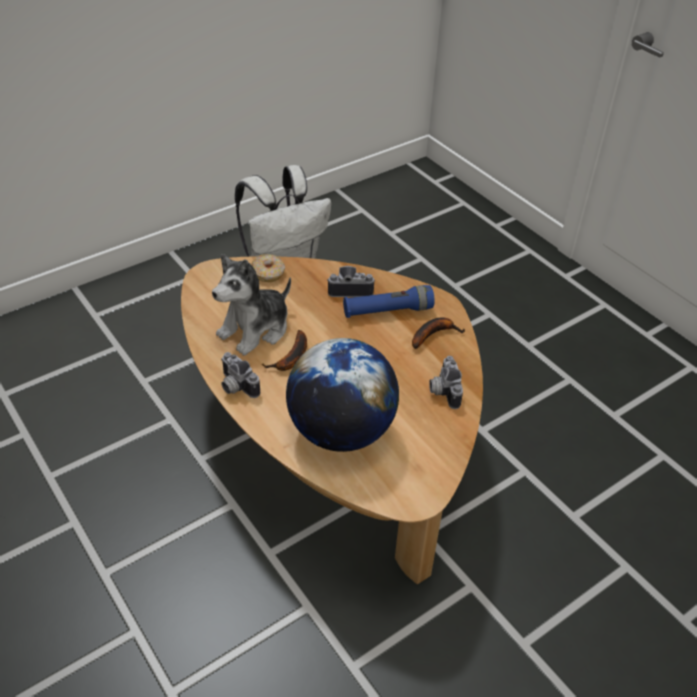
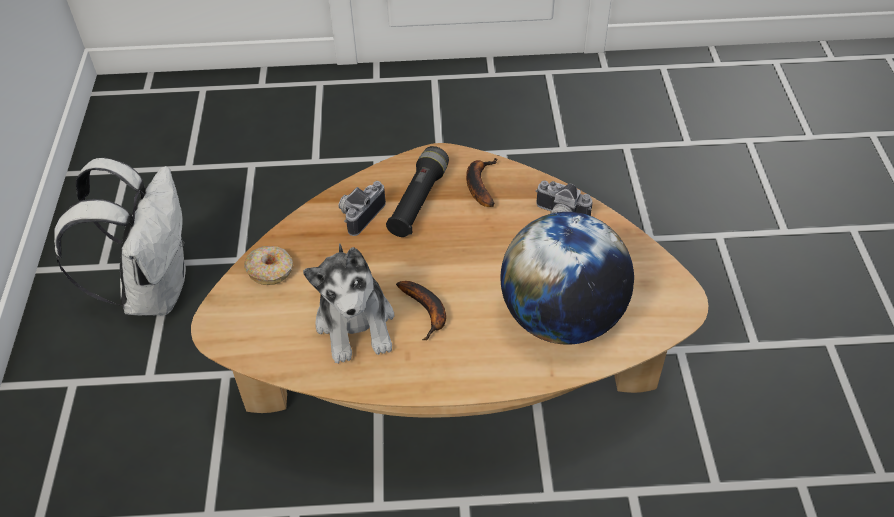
camera: 55 degrees left, 5 degrees up
camera [221,352,260,398] -> none
blue flashlight [343,285,434,318] -> black flashlight [386,146,449,237]

